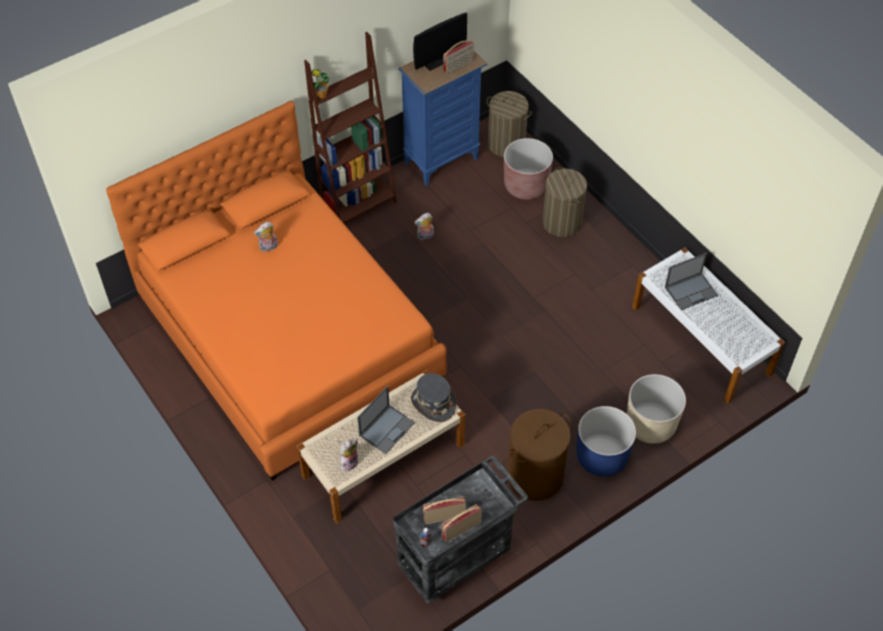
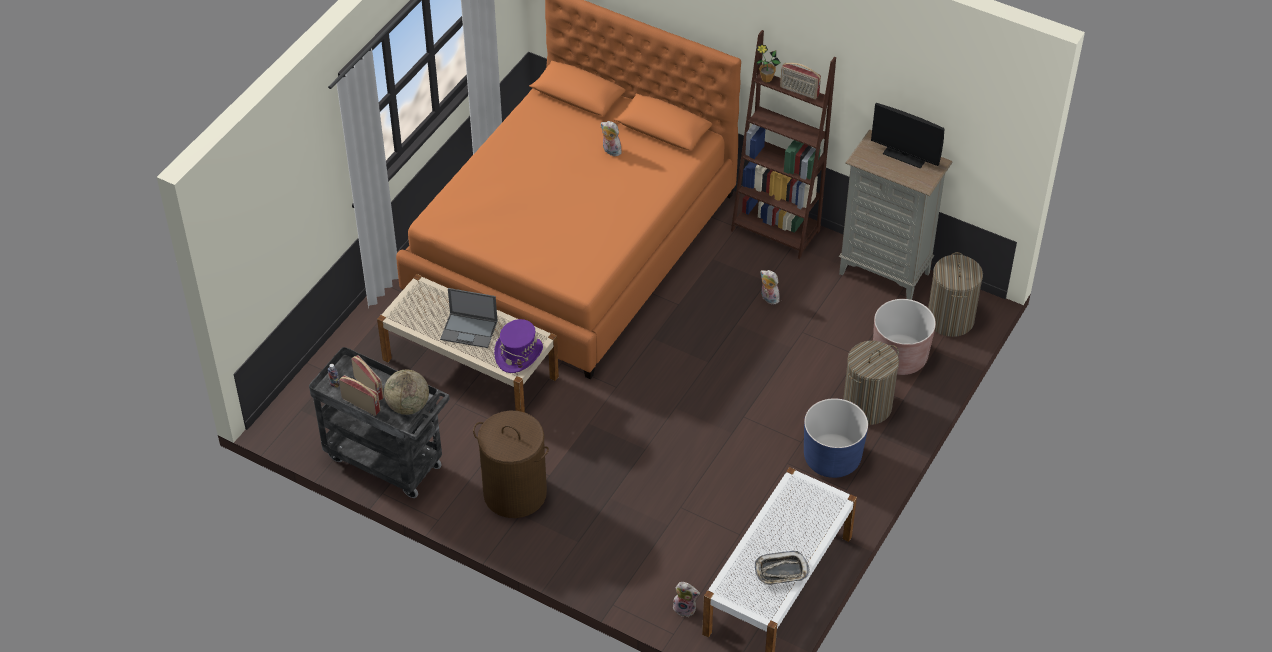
camera: 65 degrees right, 5 degrees down
plush toy [340,438,358,471] -> plush toy moved to [673,582,700,617]
blue dresser [398,51,488,186] -> grey dresser [839,130,953,300]
grey hat [411,373,456,422] -> purple hat [494,319,543,373]
radio [443,40,474,74] -> radio moved to [780,63,821,99]
blue planter [577,406,636,476] -> blue planter moved to [804,398,868,478]
beige planter [627,374,686,444] -> none
laptop [665,253,718,310] -> none
none -> globe [384,370,429,415]
none -> tray [755,551,810,585]

